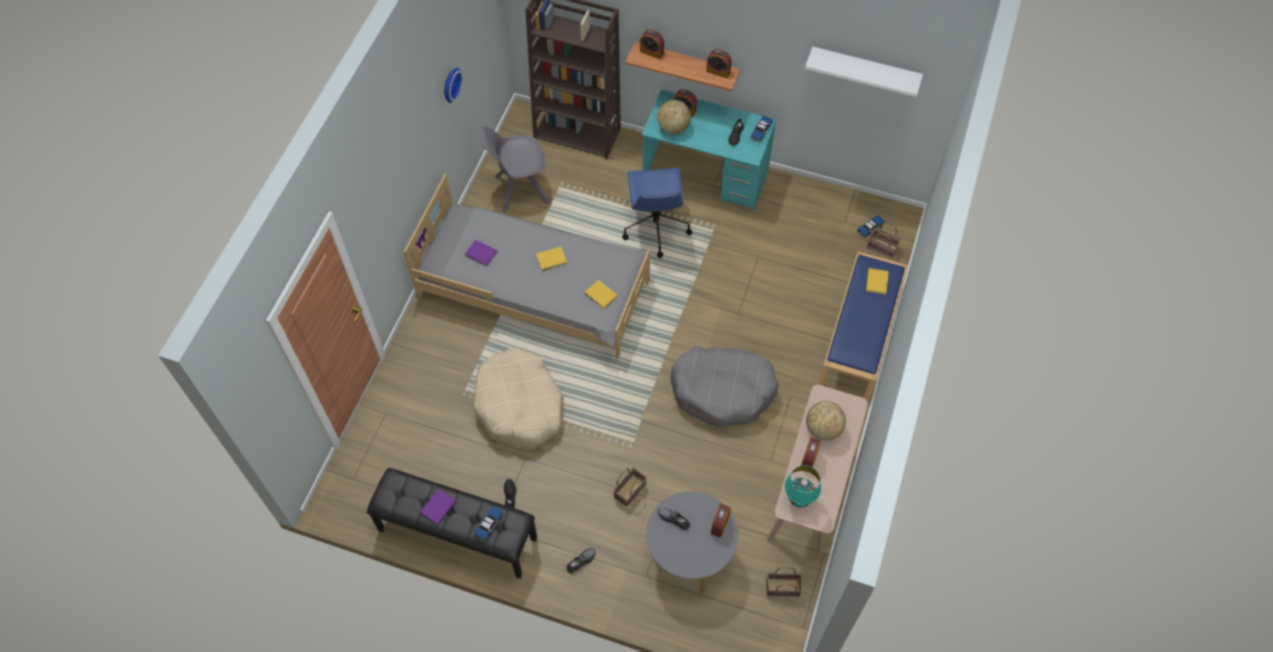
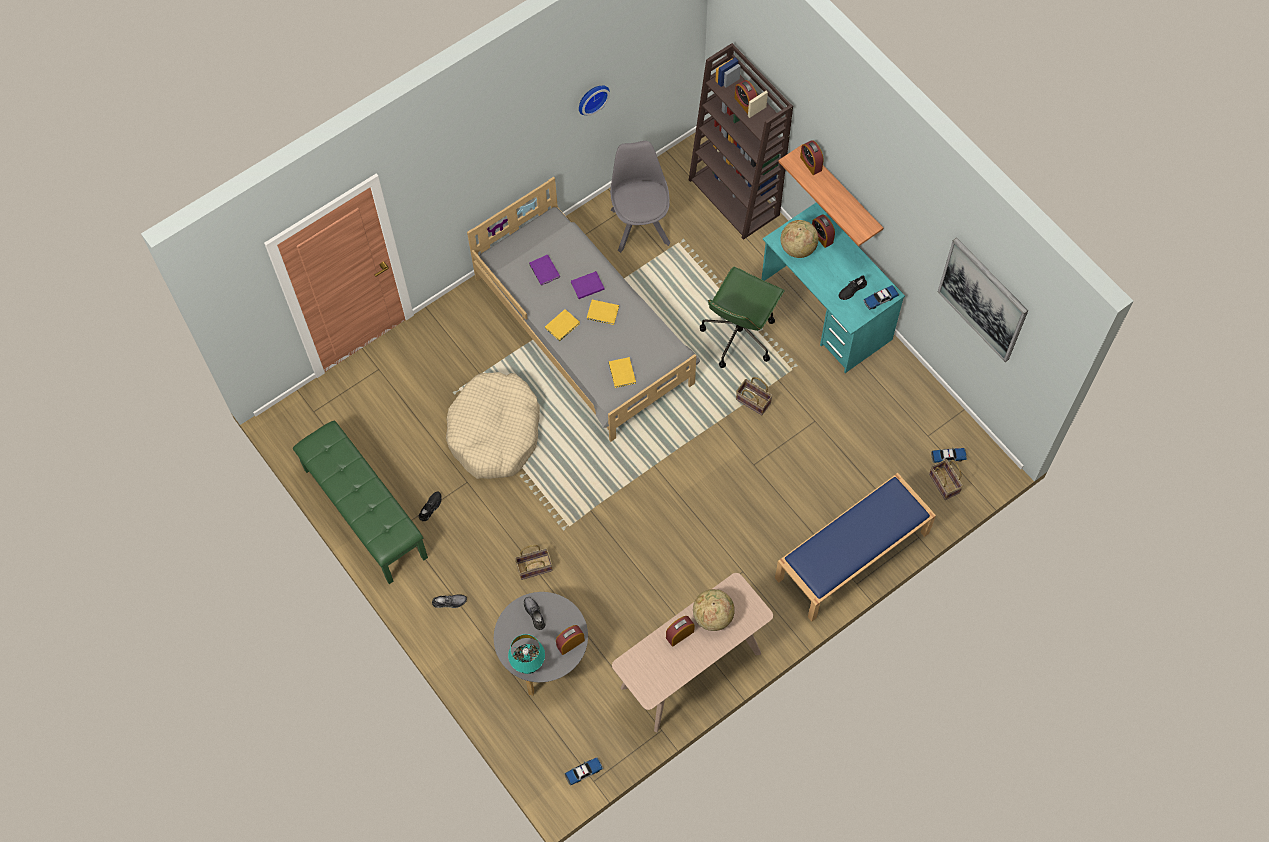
camera: 35 degrees right, 5 degrees up
black bench [367,468,537,579] -> green bench [293,421,428,584]
purple book [420,489,456,525] -> purple book moved to [571,271,605,299]
toy car [474,506,504,541] -> toy car moved to [565,757,603,786]
grey chair [480,126,550,212] -> grey chair turned 60 degrees clockwise [610,141,670,253]
blue office chair [622,168,692,258] -> green office chair [700,267,784,368]
grey dog bed [670,346,779,427] -> none
alarm clock [706,49,732,78] -> alarm clock moved to [735,80,757,114]
basket [766,567,803,597] -> basket moved to [736,377,773,415]
turquoise table lamp [785,465,821,507] -> turquoise table lamp moved to [508,634,545,674]
white shelf [805,47,923,97] -> picture [938,238,1028,362]
yellow book [866,268,889,295] -> yellow book moved to [545,309,580,341]

